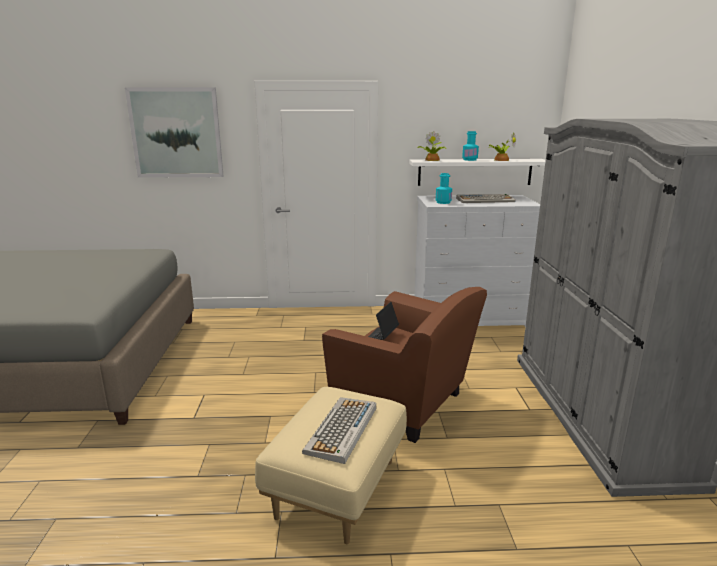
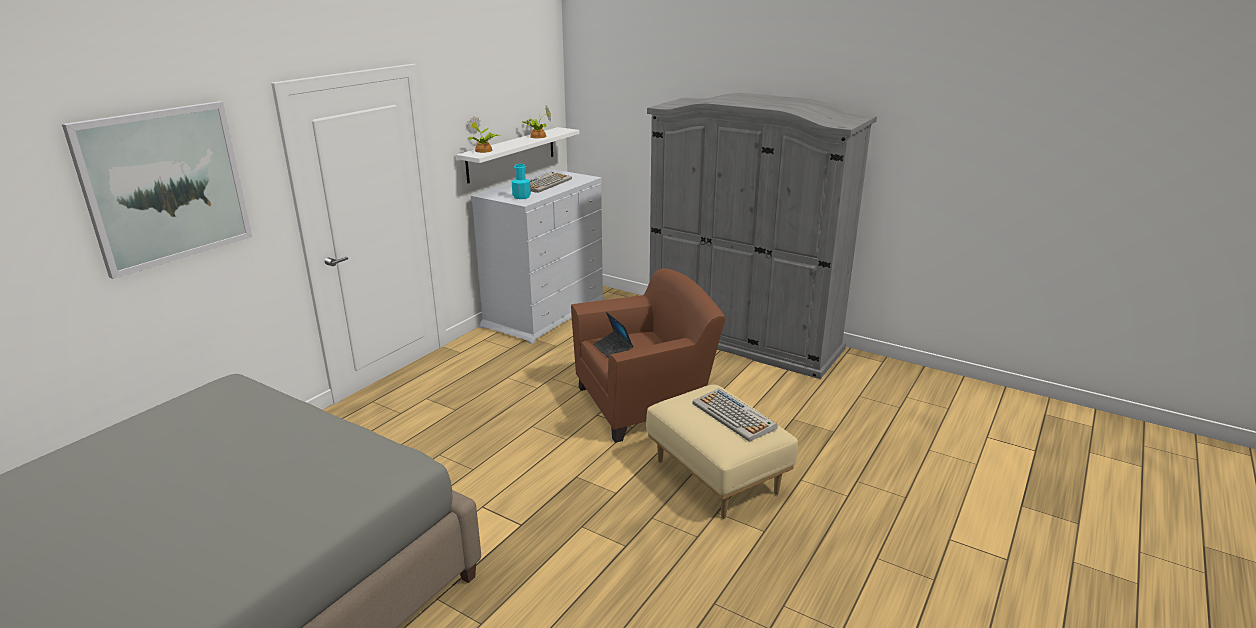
camera: 55 degrees left, 5 degrees up
turquoise bottle [462,131,479,161] -> none

